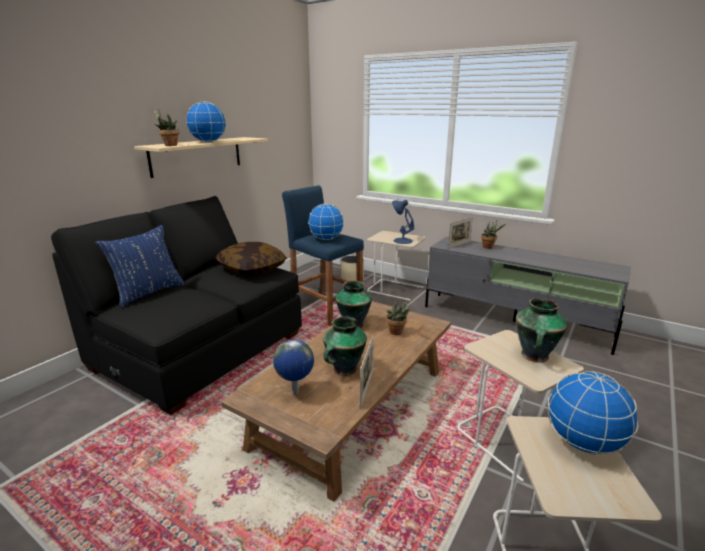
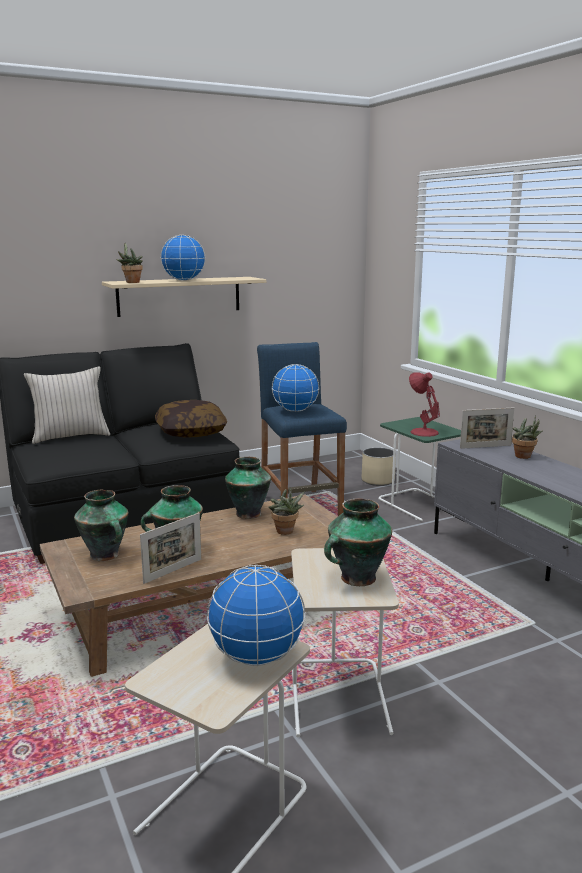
camera: 30 degrees right, 5 degrees down
blue pillow [95,225,185,307] -> beige pillow [24,366,110,444]
globe [273,340,314,395] -> vase [74,489,128,561]
beige side table [367,231,426,301] -> green side table [379,417,461,521]
blue table lamp [392,200,415,244] -> red table lamp [409,372,440,437]

